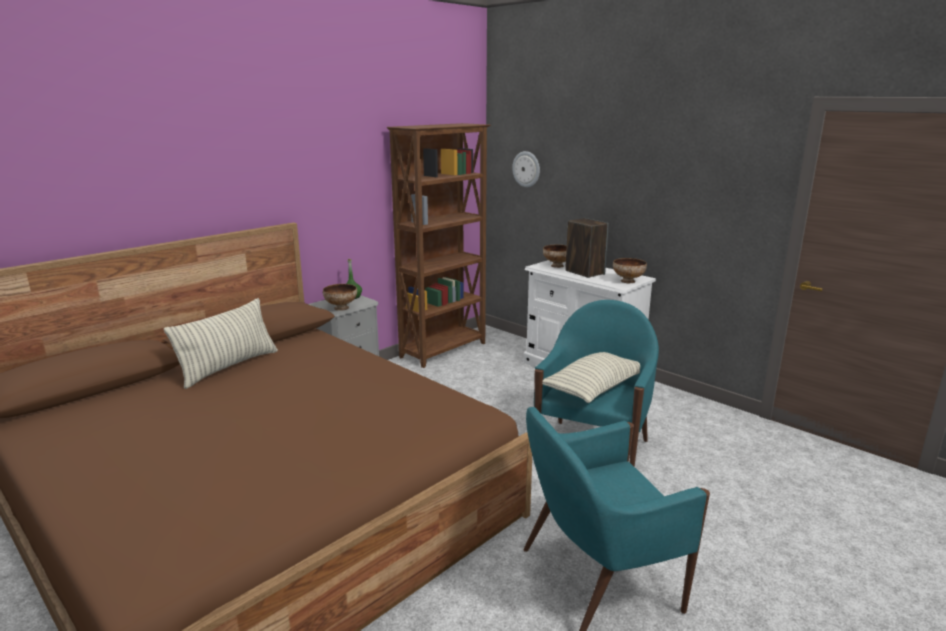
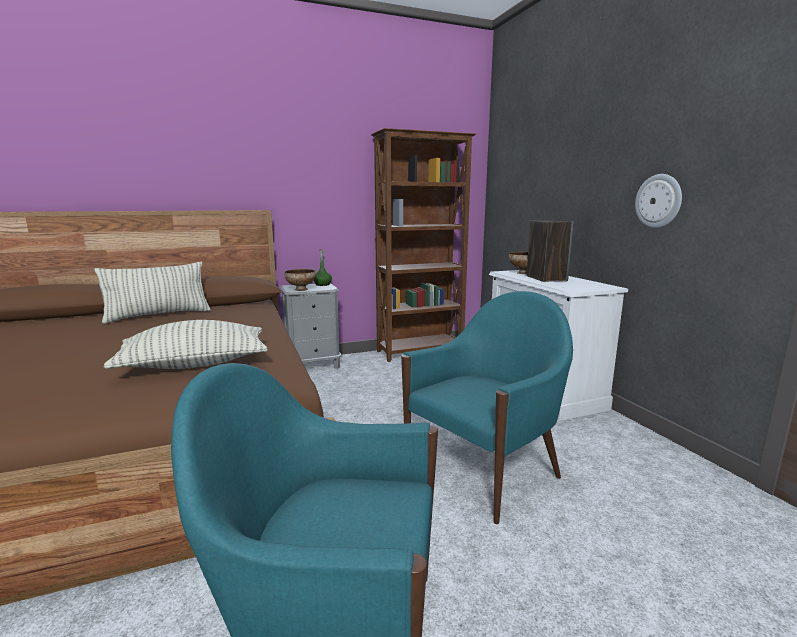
camera: 25 degrees right, 5 degrees down
wall clock [512,151,540,187] -> wall clock moved to [635,174,682,228]
pillow [542,352,640,403] -> pillow moved to [103,320,268,369]
bowl [613,258,647,283] -> none

